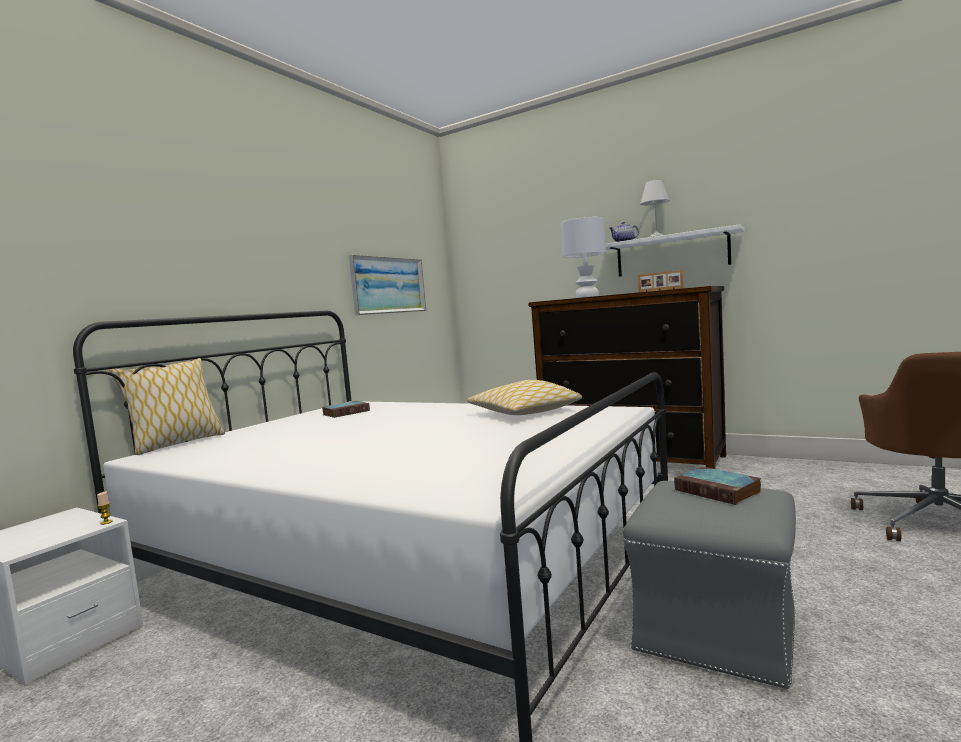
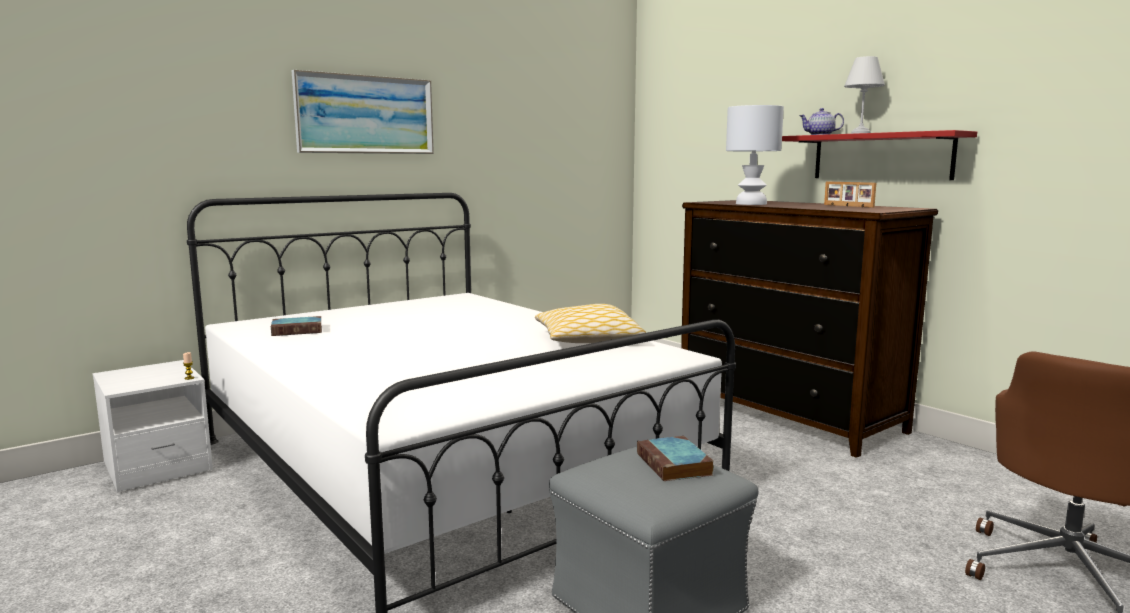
camera: 20 degrees right, 5 degrees up
pillow [109,358,225,455] -> none
book [323,401,370,418] -> book moved to [271,316,322,336]
picture [349,255,426,315] -> picture moved to [292,70,434,154]
white shelf [606,224,745,277] -> red shelf [782,130,977,180]

